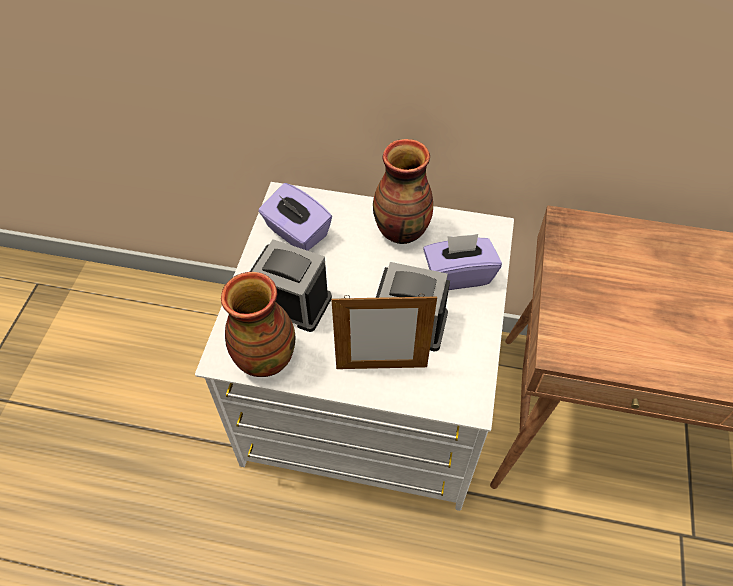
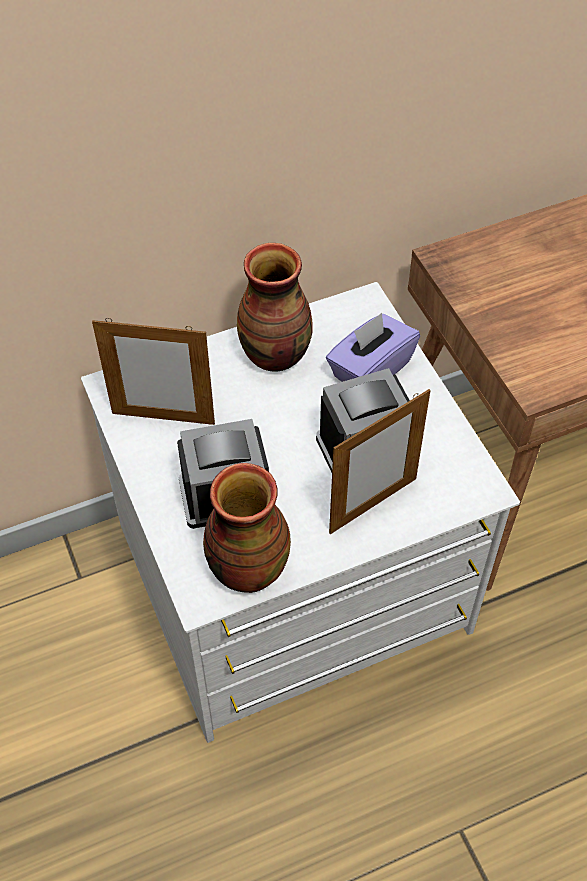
camera: 35 degrees left, 0 degrees up
purple tissue box [258,183,332,251] -> picture frame [92,318,215,425]

